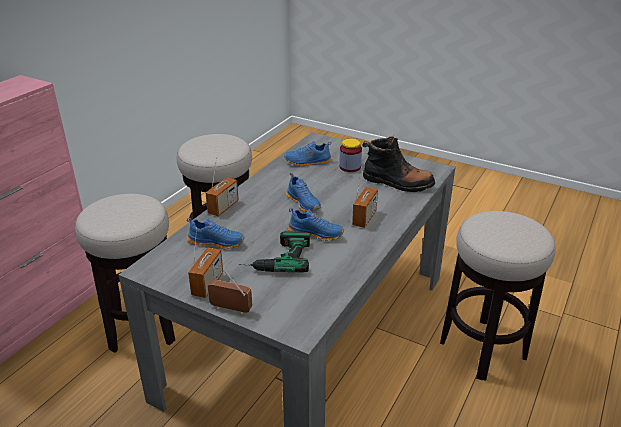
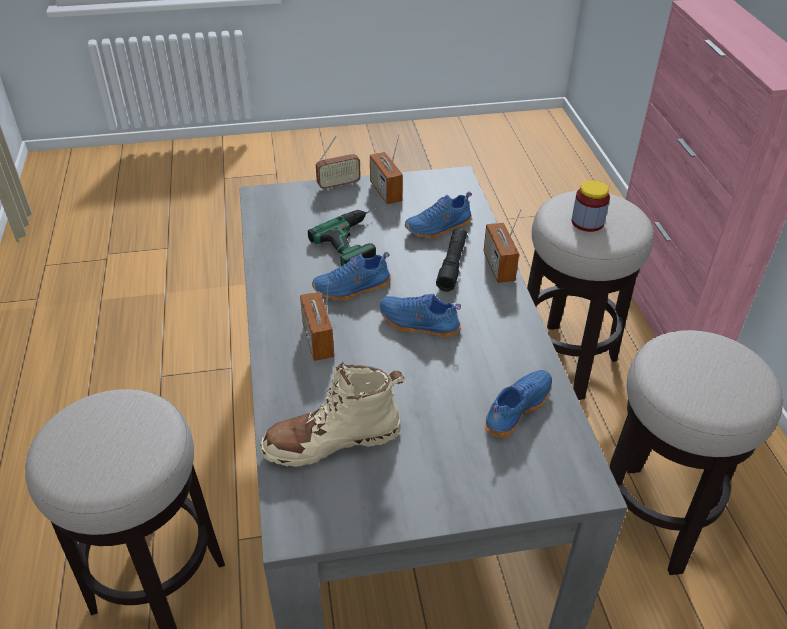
camera: 140 degrees right, 10 degrees up
jar [339,139,362,172] -> jar moved to [572,180,610,232]
black boot [363,137,435,192] -> beige boot [260,362,405,467]
none -> black flashlight [436,229,467,292]

